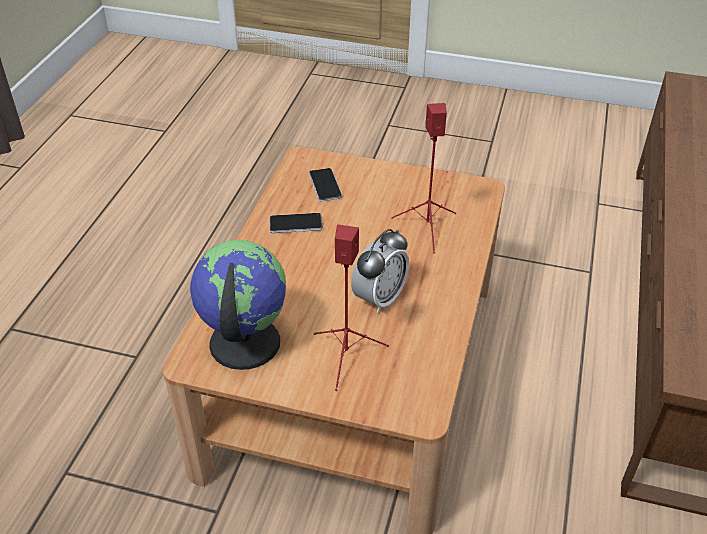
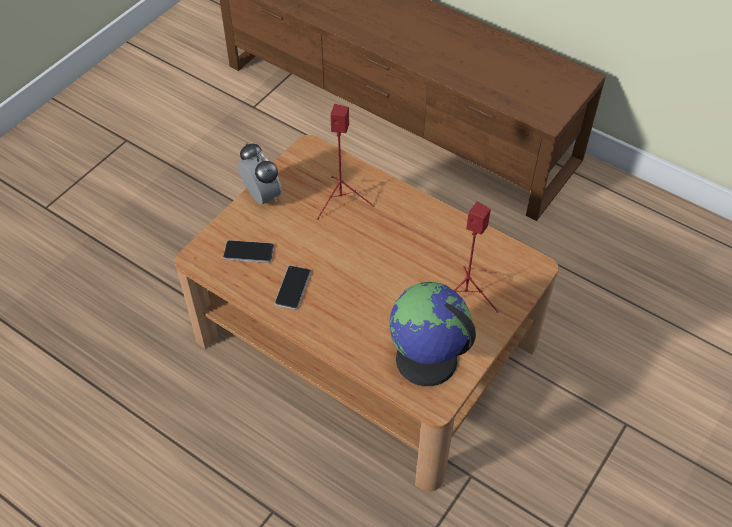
camera: 70 degrees left, 10 degrees up
alarm clock [351,229,409,313] -> alarm clock moved to [237,143,282,205]

